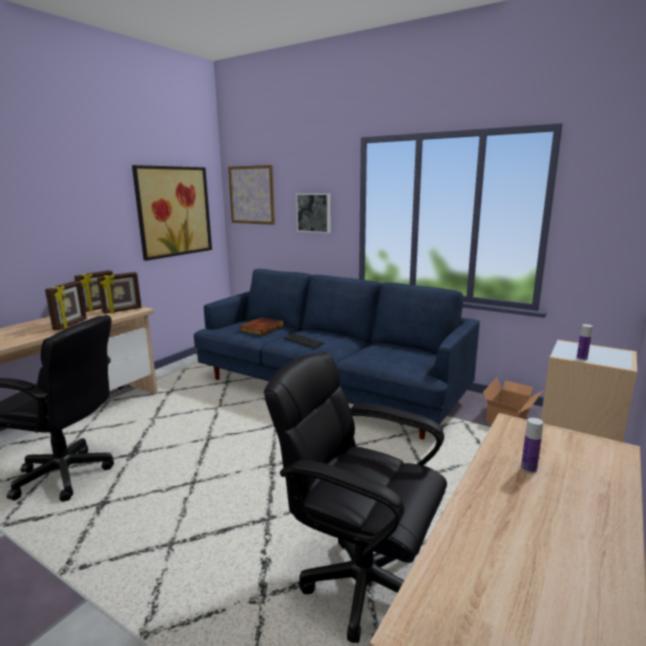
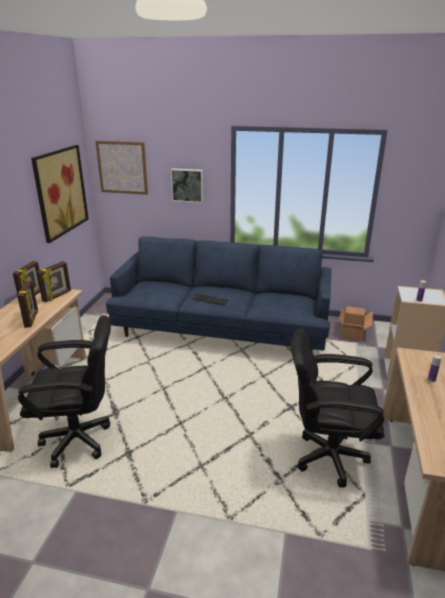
camera: 20 degrees left, 10 degrees up
book [240,317,283,336] -> none

